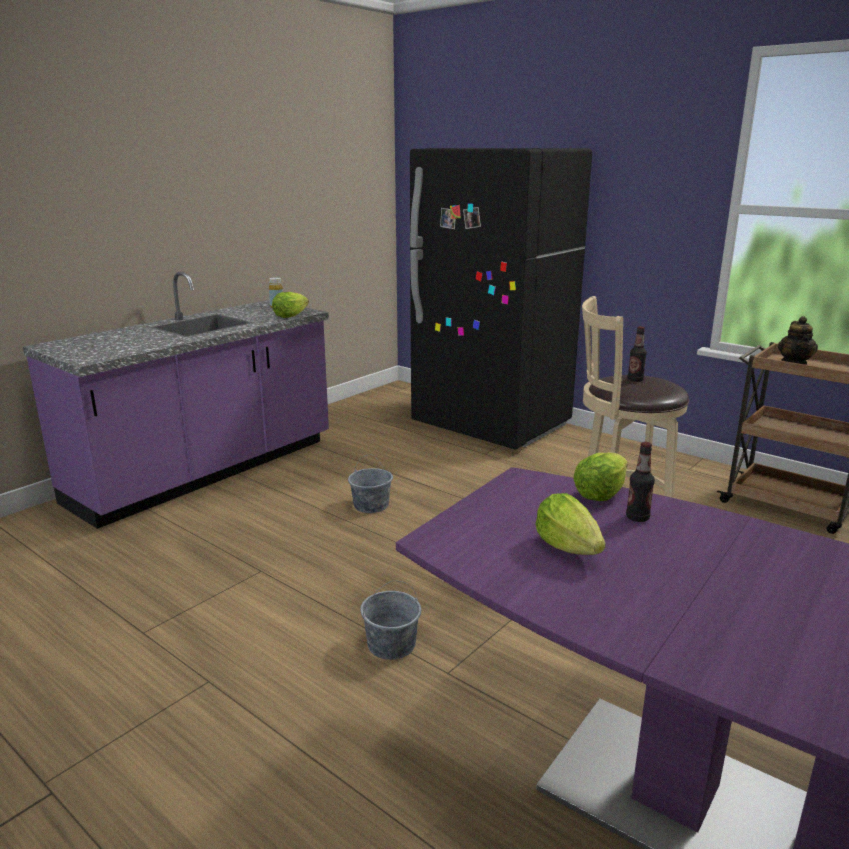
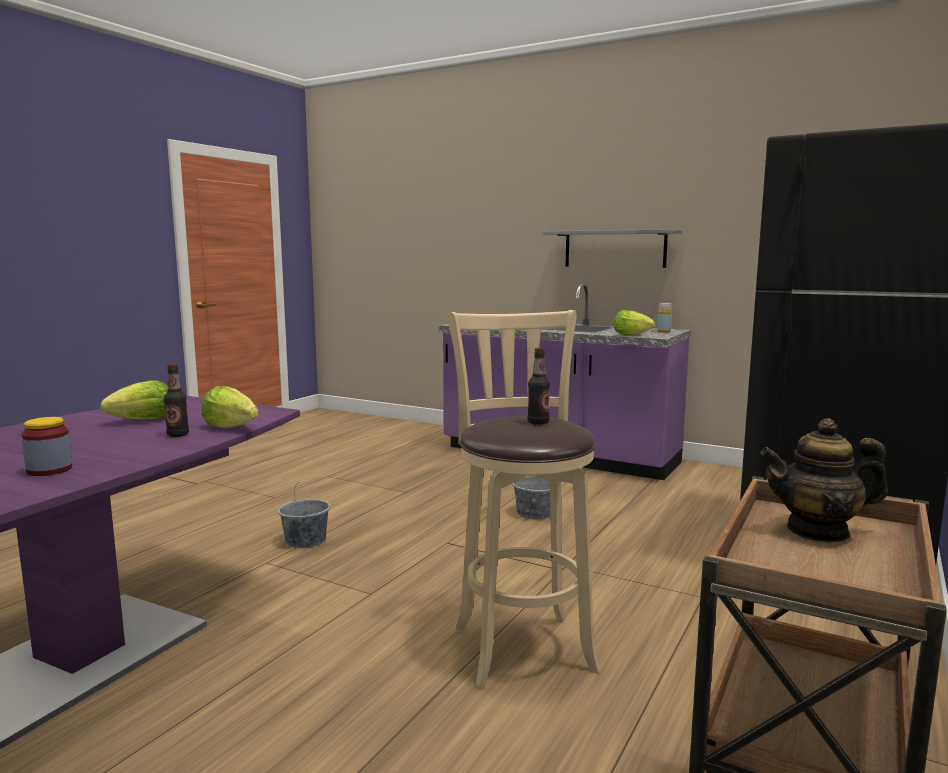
camera: 80 degrees right, 10 degrees down
none -> jar [21,417,72,476]
none -> grey shelf [543,229,682,268]

